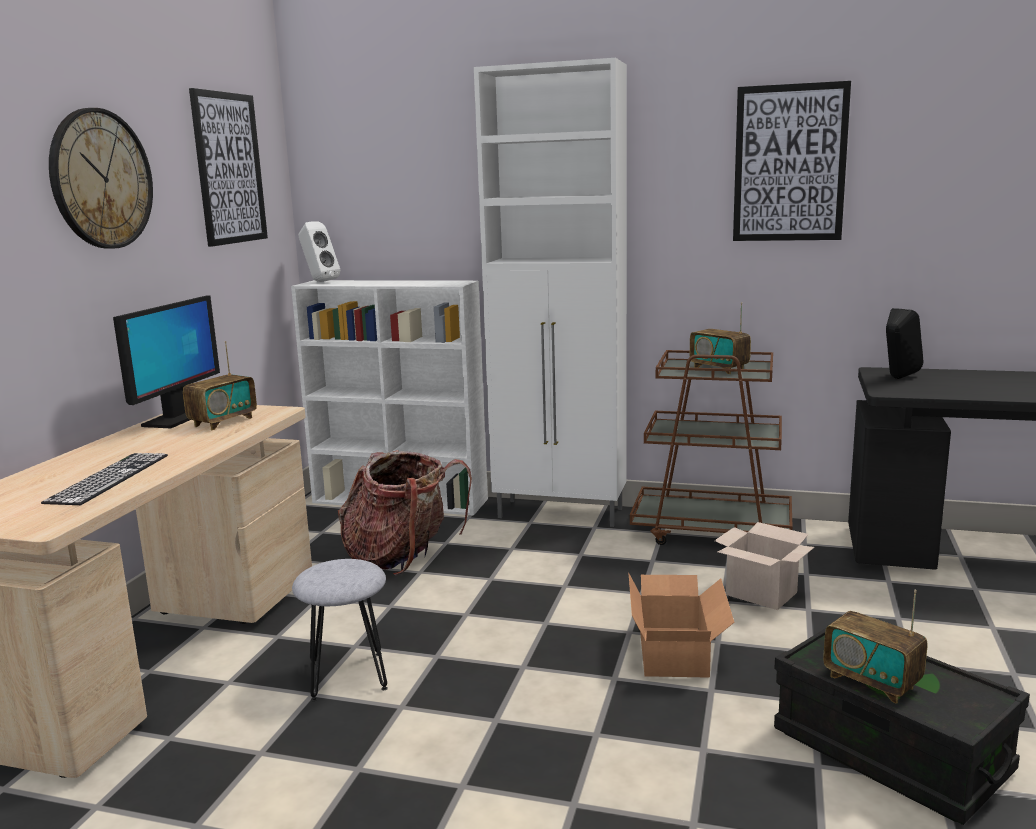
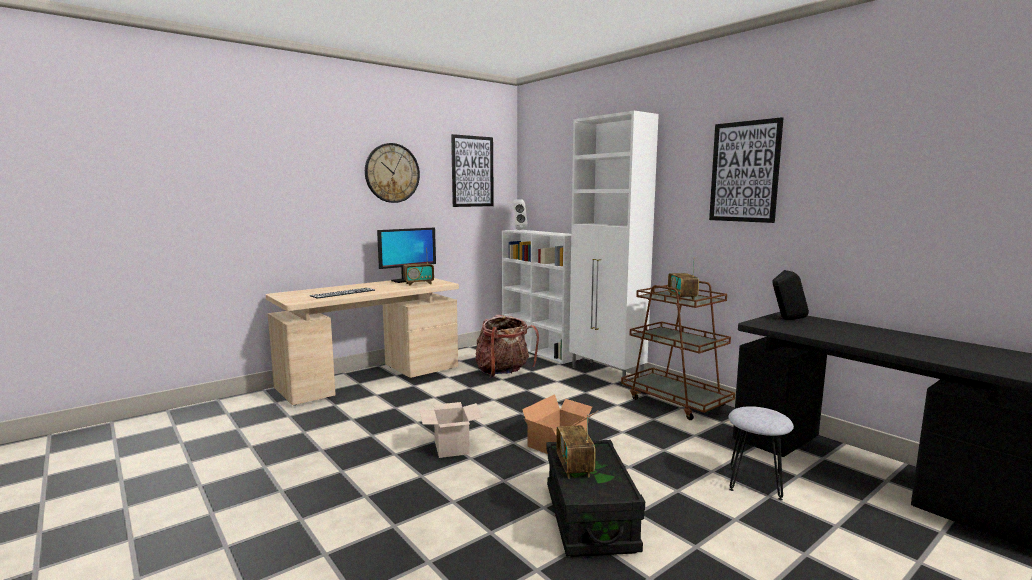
camera: 35 degrees right, 5 degrees down
grey stool [292,559,388,701] -> grey stool moved to [728,406,794,500]
cardboard box [714,522,814,610] -> cardboard box moved to [420,402,483,458]

